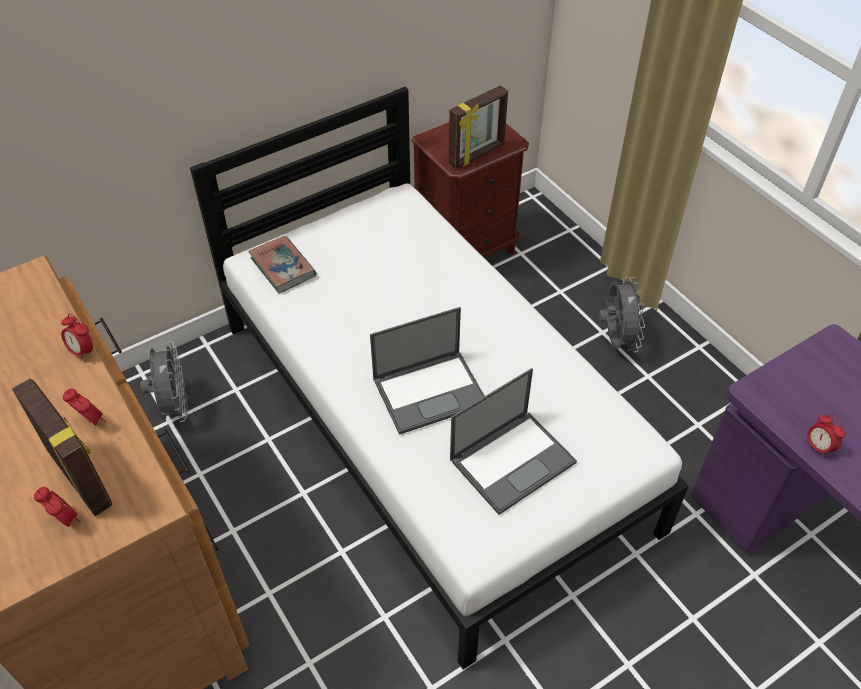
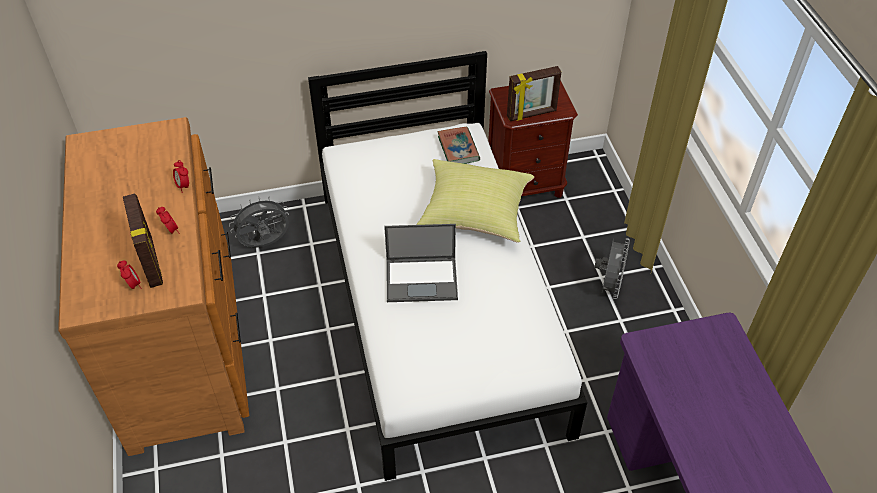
camera: 20 degrees right, 0 degrees up
grey fan [140,341,188,422] -> grey fan turned 120 degrees counterclockwise [229,196,289,248]
book [248,236,317,293] -> book moved to [437,127,480,164]
laptop [450,368,577,515] -> none
alarm clock [805,415,845,458] -> none
none -> yellow pillow [417,159,534,243]

